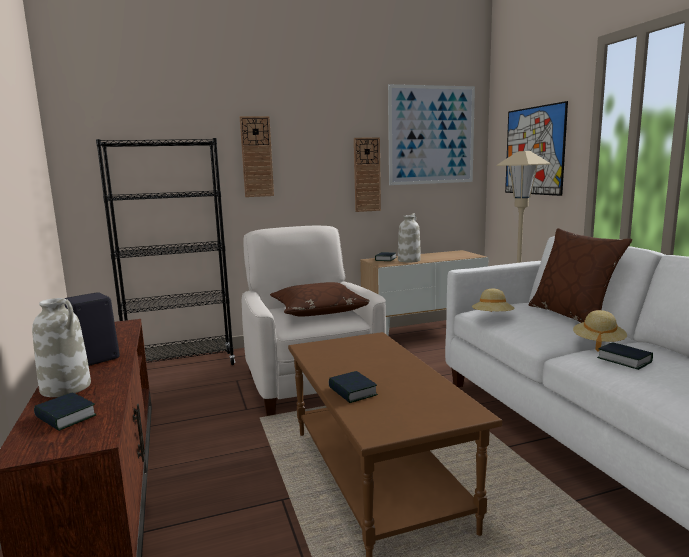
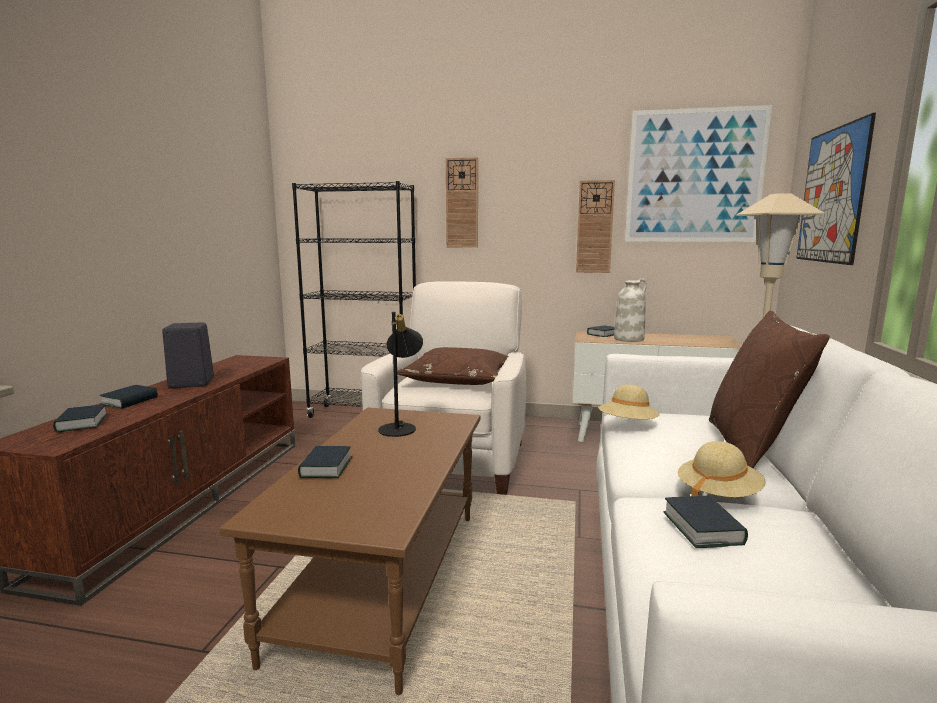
camera: 30 degrees right, 0 degrees up
white vase [32,298,91,397] -> book [100,385,158,409]
none -> black table lamp [378,312,423,437]

